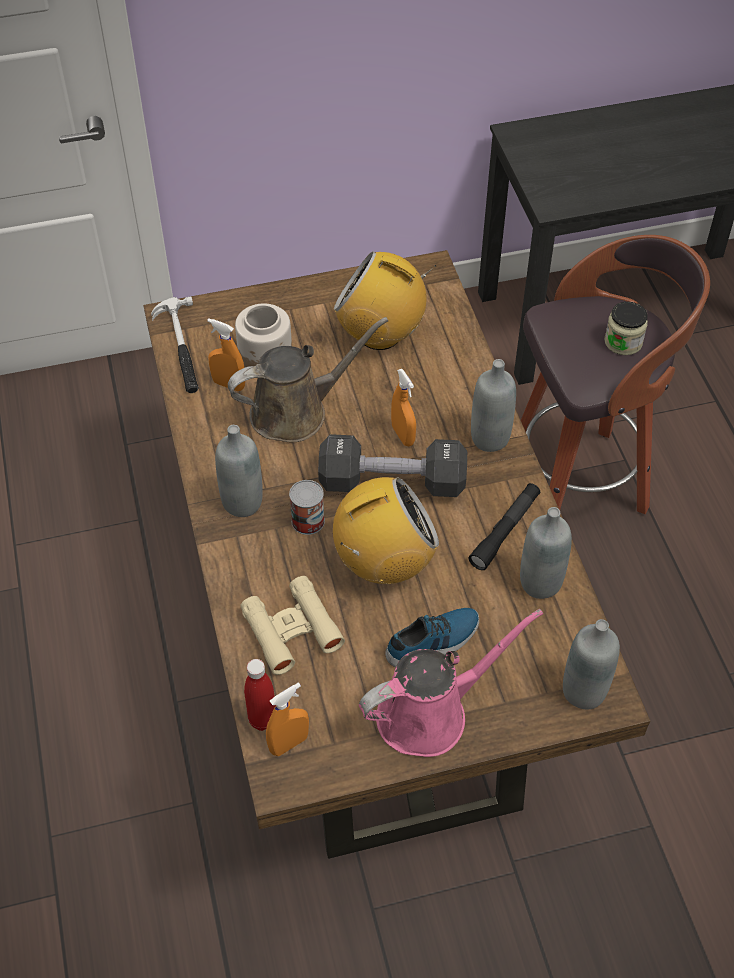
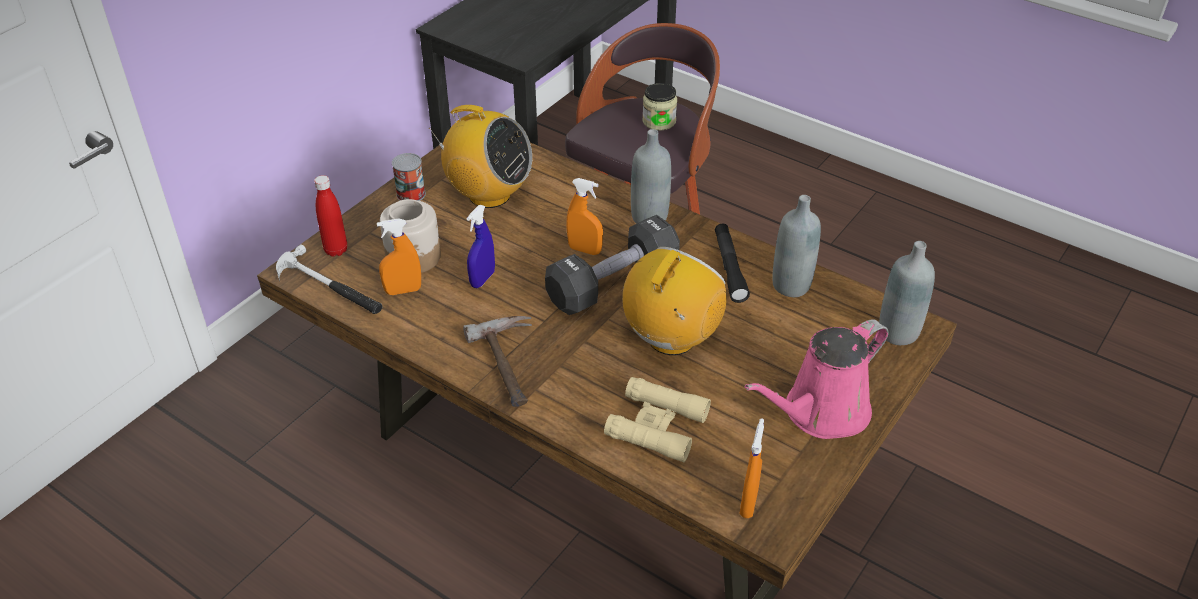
camera: 40 degrees left, 10 degrees down
grey bottle [215,425,263,517] -> hammer [463,316,532,407]
brown watering can [228,317,388,443] -> blue spray bottle [467,205,495,288]
red bottle [244,659,276,731] -> red bottle moved to [314,175,347,257]
can [289,480,325,535] -> can moved to [392,153,426,201]
radio [334,252,436,350] -> radio turned 135 degrees counterclockwise [429,105,532,208]
pink watering can [359,609,543,757] -> pink watering can turned 150 degrees counterclockwise [745,319,889,439]
shoe [385,608,479,667] -> none

